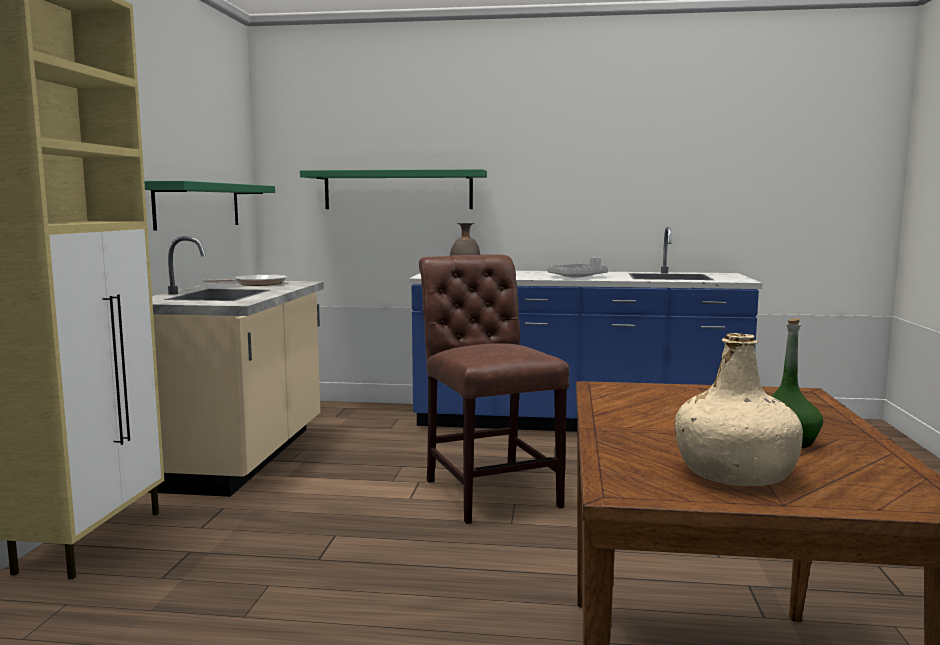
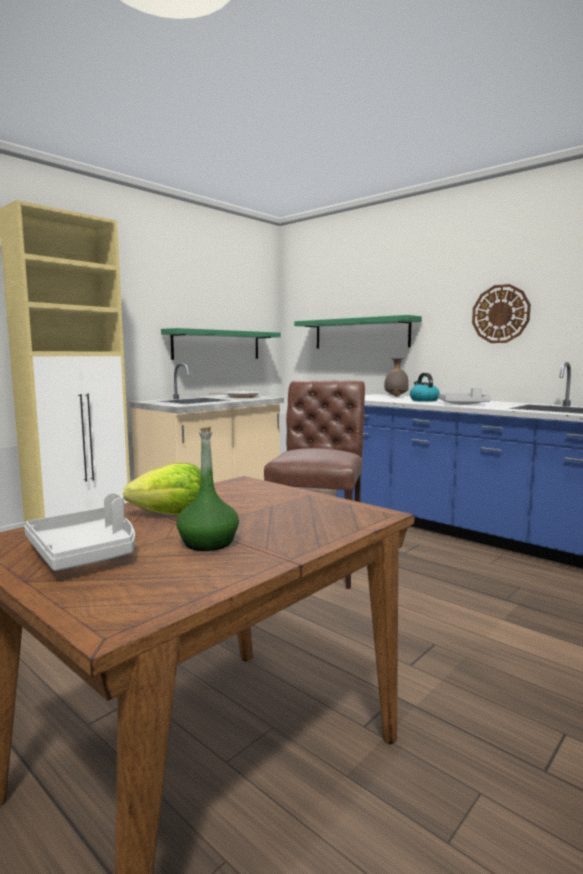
camera: 35 degrees right, 0 degrees up
beige bottle [675,333,803,486] -> grey tray [24,493,135,571]
none -> lettuce [123,463,201,515]
none -> kettle [410,373,440,402]
none -> wall clock [472,284,531,343]

